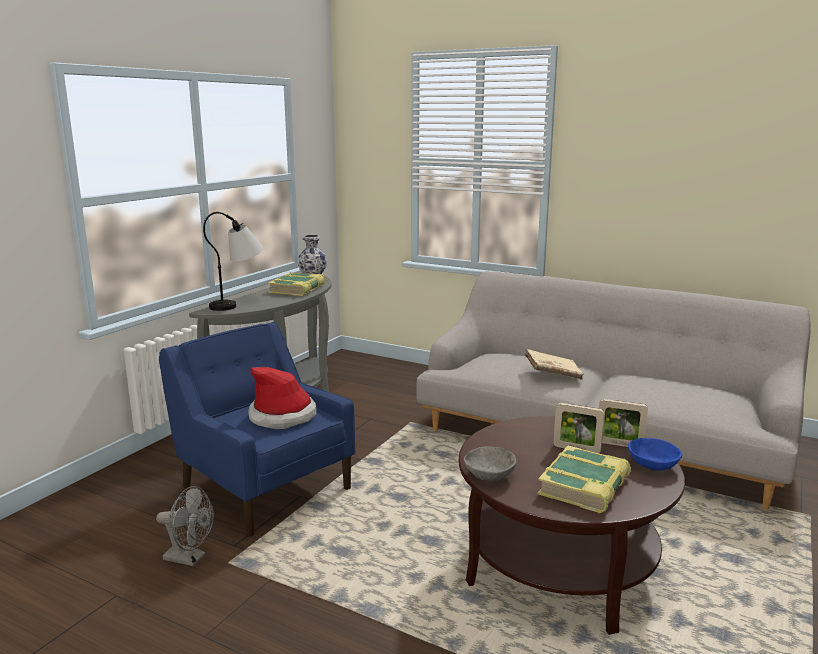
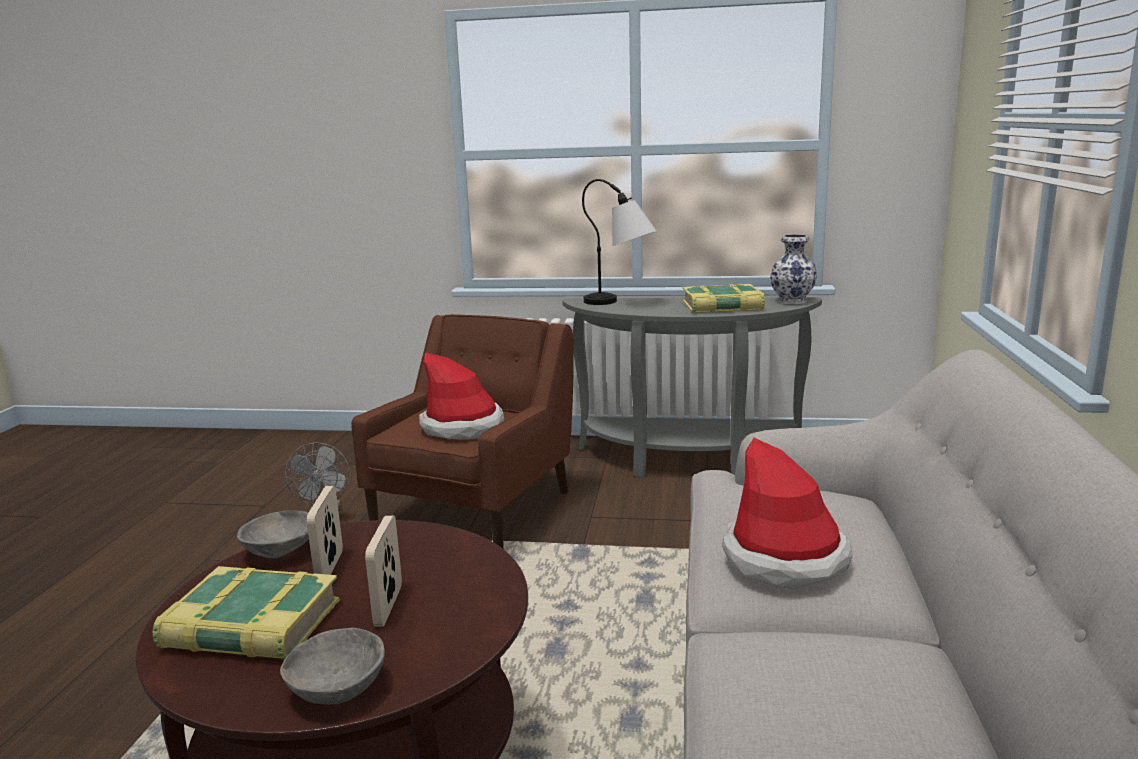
camera: 70 degrees right, 0 degrees up
blue armchair [159,322,355,537] -> brown armchair [351,314,574,549]
beige book [525,349,584,380] -> hat [722,438,853,589]
picture frame [599,399,648,447] -> picture frame moved to [307,486,343,575]
blue bowl [628,438,682,471] -> grey bowl [280,628,385,705]

